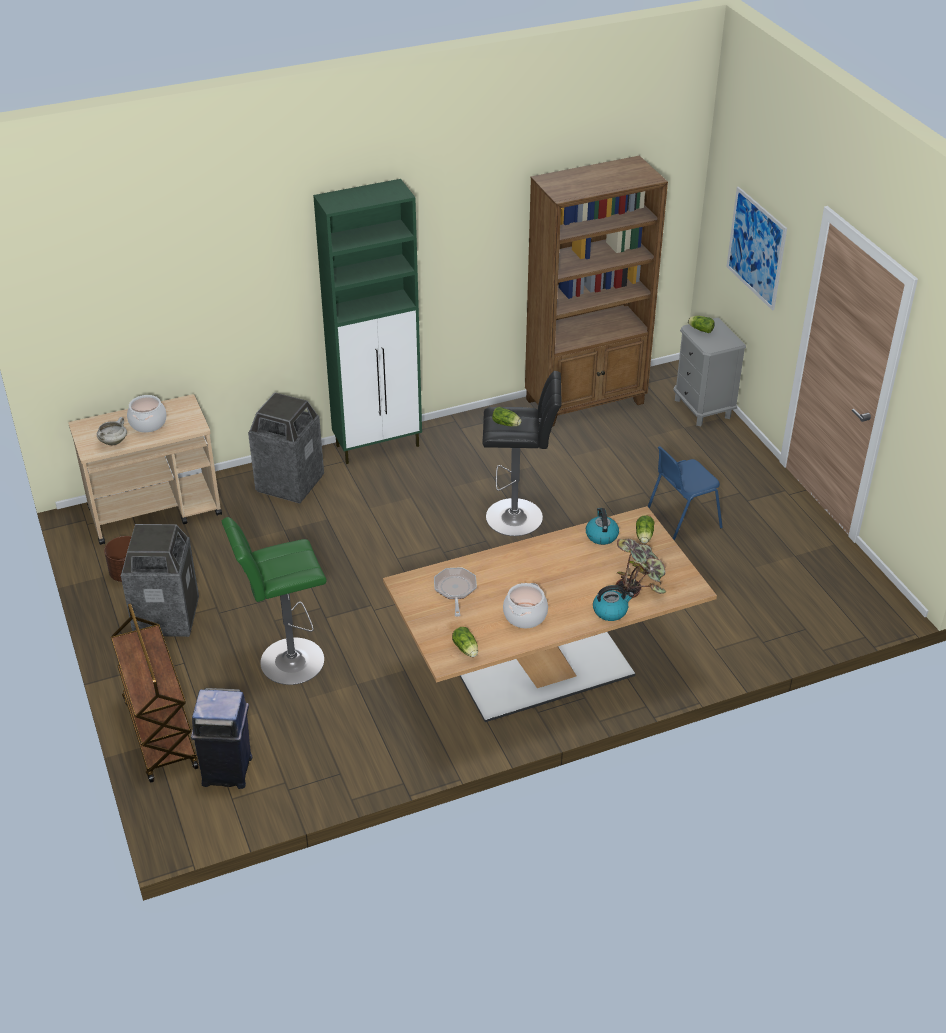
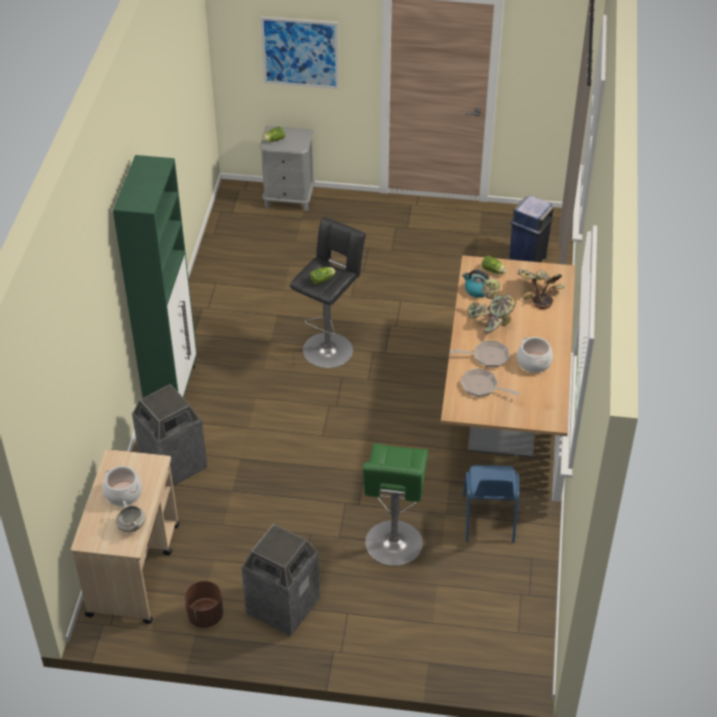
camera: 60 degrees left, 5 degrees up
brown cart [111,603,199,783] -> none
blue trash can [191,688,252,789] -> blue trash can moved to [509,195,554,262]
lettuce [452,627,478,657] -> none
brown bookcase [525,155,668,427] -> none
kettle [593,585,634,621] -> none
blue chair [648,446,723,541] -> blue chair moved to [463,465,519,543]
none -> frying pan [450,341,509,367]
none -> potted plant [468,278,516,333]

